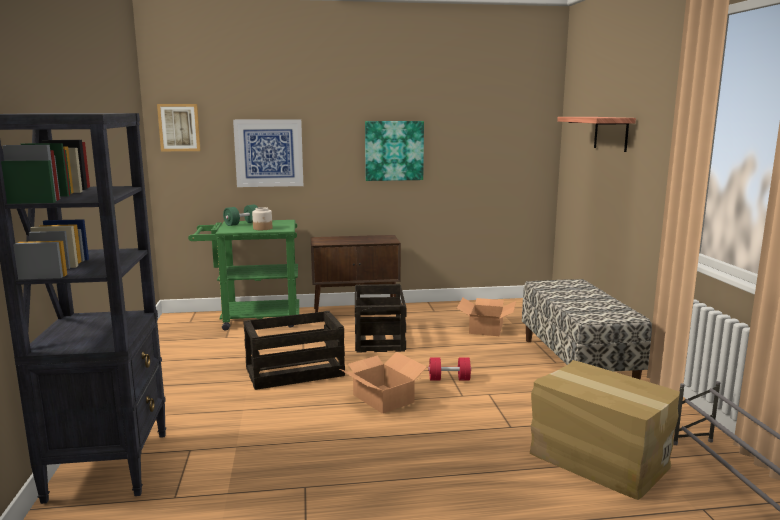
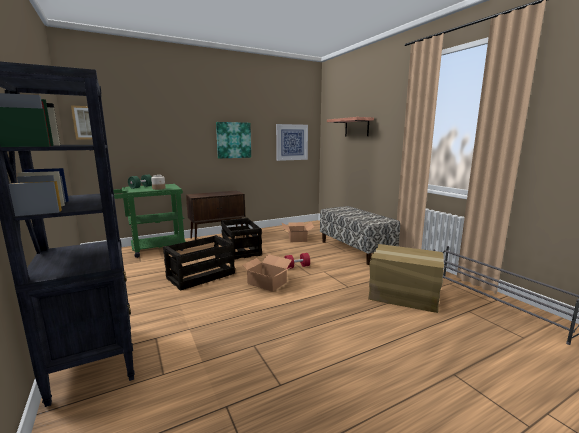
camera: 20 degrees left, 0 degrees up
picture [233,119,303,187] -> picture moved to [276,124,308,161]

